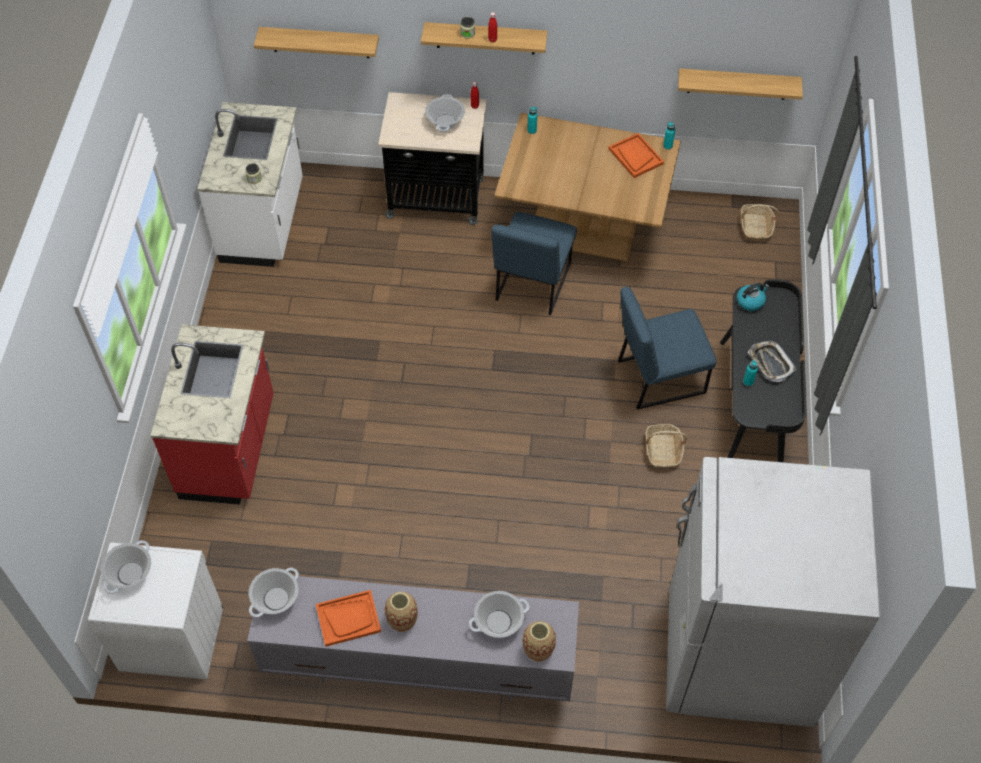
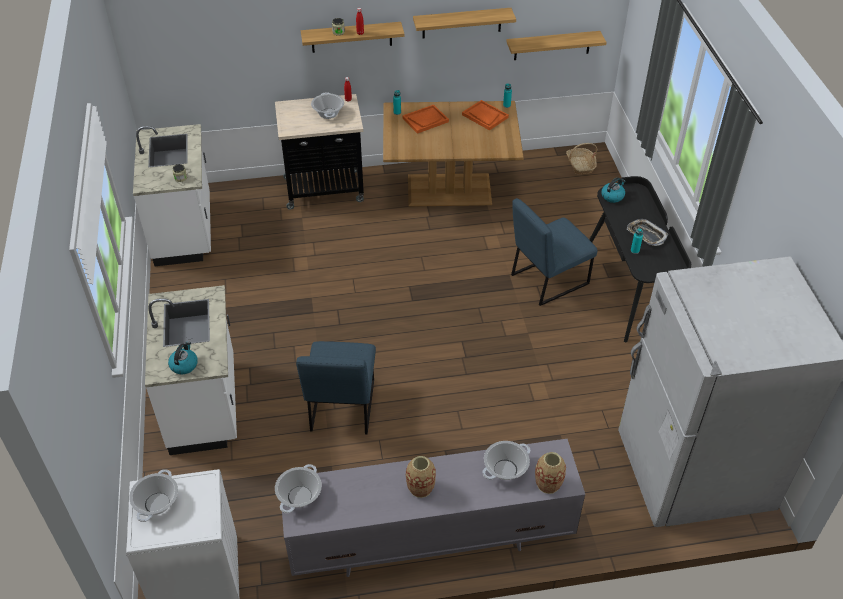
camera: 15 degrees left, 10 degrees down
red counter [150,324,274,505] -> white counter [145,285,237,455]
shelf [254,27,379,58] -> shelf moved to [413,8,516,38]
orange tray [316,590,381,647] -> orange tray moved to [402,105,449,134]
blue chair [491,212,577,315] -> blue chair moved to [296,341,376,434]
basket [645,424,687,467] -> none
none -> kettle [168,341,198,374]

